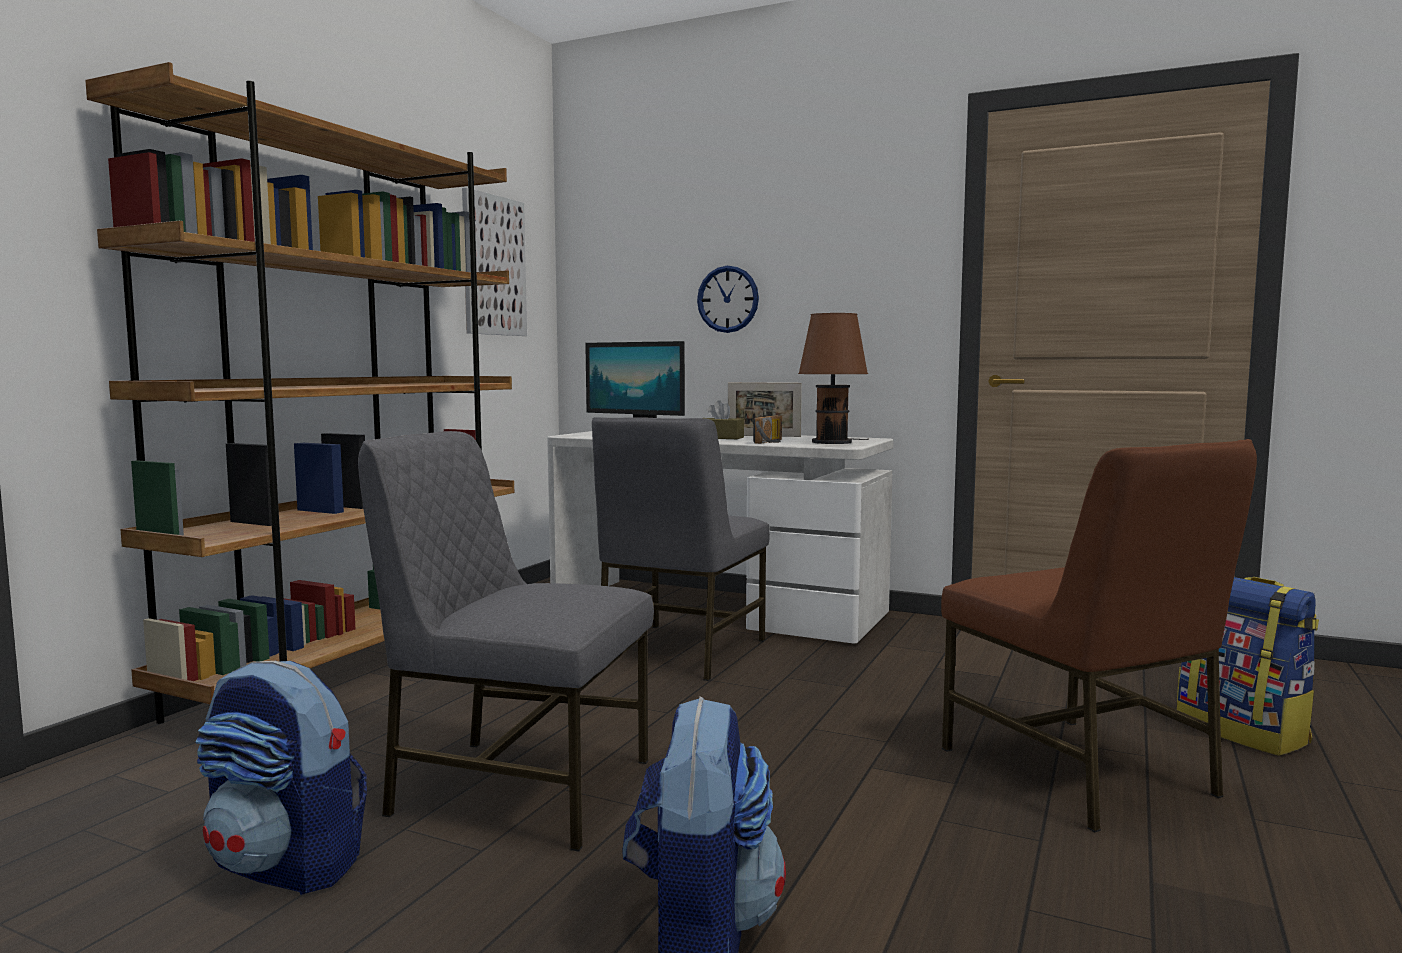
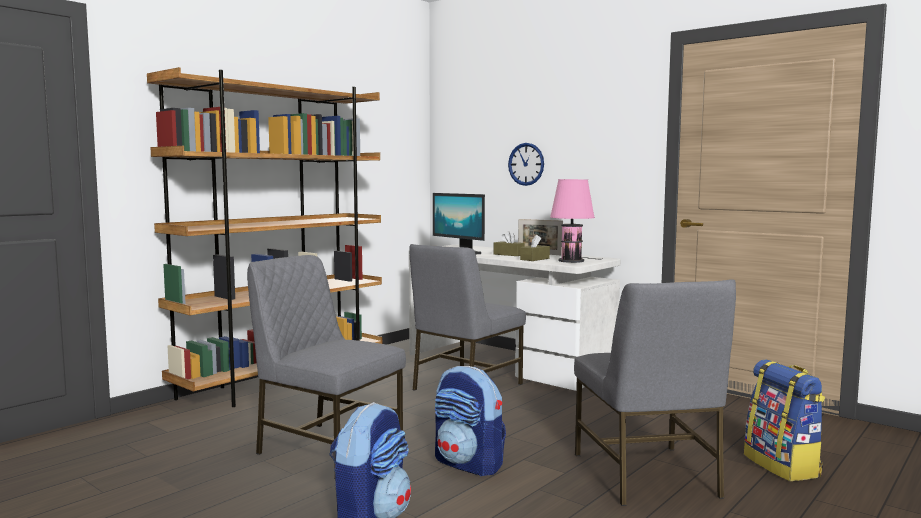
camera: 15 degrees right, 0 degrees up
backpack [195,661,367,895] -> backpack moved to [435,366,506,476]
picture [462,187,527,336] -> none
radio [753,415,782,444] -> brown tissue box [520,234,550,261]
brown table lamp [798,313,869,444] -> pink table lamp [550,179,603,263]
brown chair [941,439,1257,832] -> grey chair [574,279,736,506]

